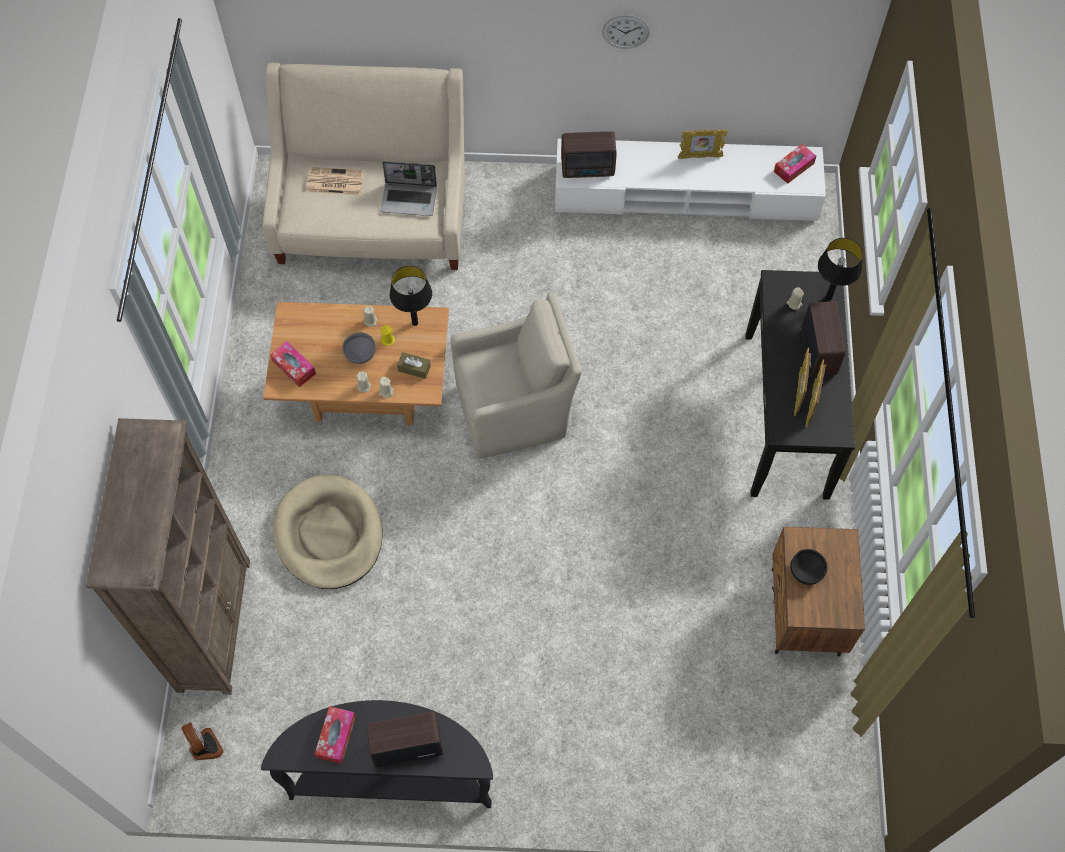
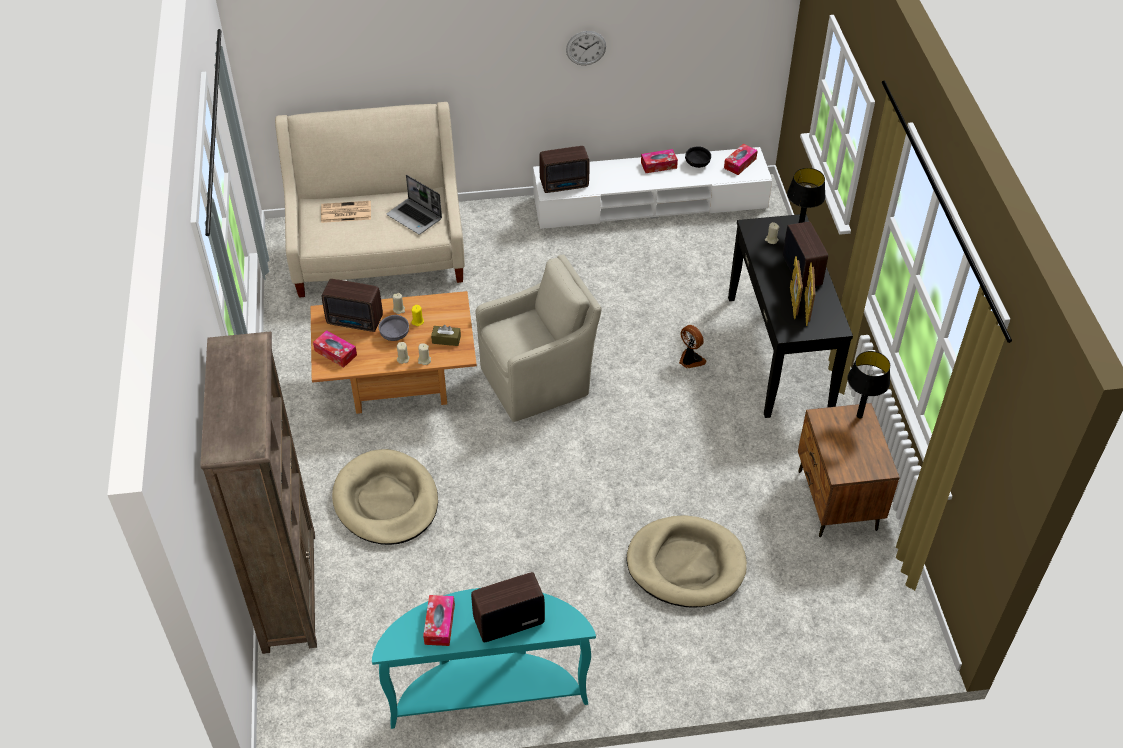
camera: 10 degrees left, 15 degrees down
fan [181,722,224,761] -> fan moved to [679,325,707,369]
black console table [261,700,493,808] -> turquoise console table [372,588,596,729]
laptop [381,161,437,216] -> laptop turned 45 degrees clockwise [387,175,442,234]
black table lamp [389,266,432,326] -> black table lamp moved to [847,351,890,418]
picture frame [678,129,728,159] -> tissue box [641,149,678,173]
black bowl [790,549,827,585] -> black bowl moved to [685,146,711,168]
none -> radio [322,279,383,332]
none -> beige dog bed [627,515,747,608]

